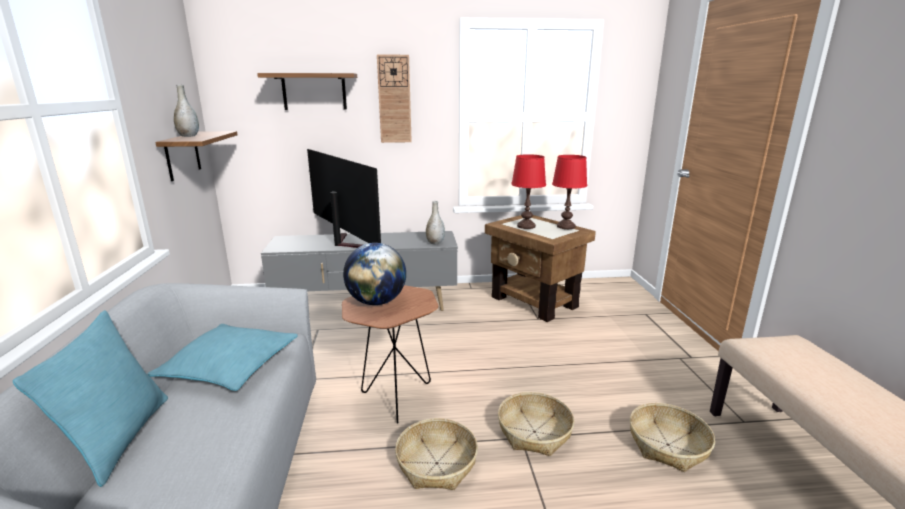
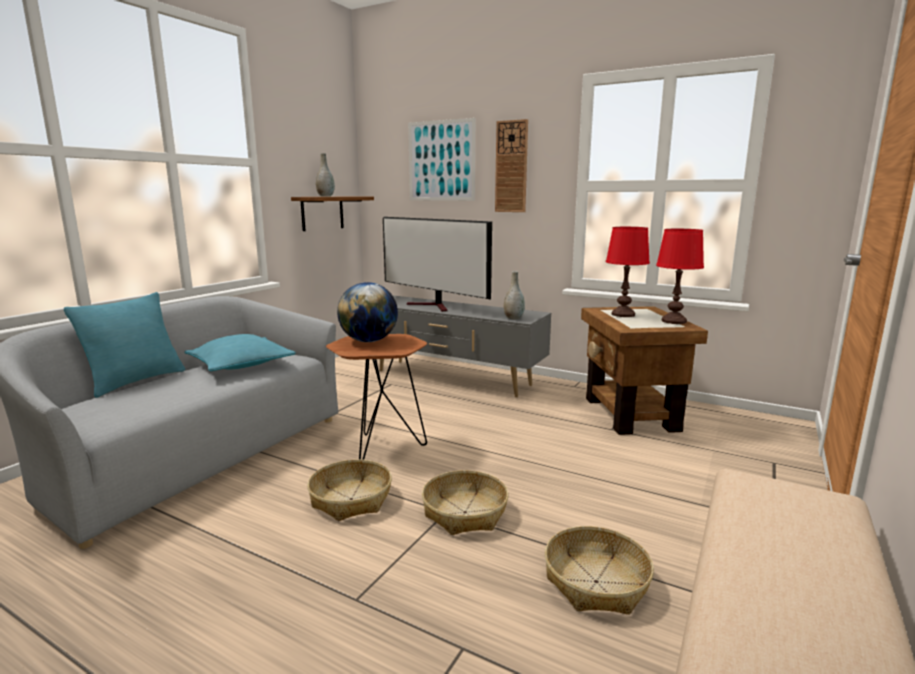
camera: 35 degrees right, 5 degrees down
shelf [257,73,357,110] -> picture [408,118,475,201]
television [307,149,381,248] -> television turned 135 degrees clockwise [383,217,492,312]

